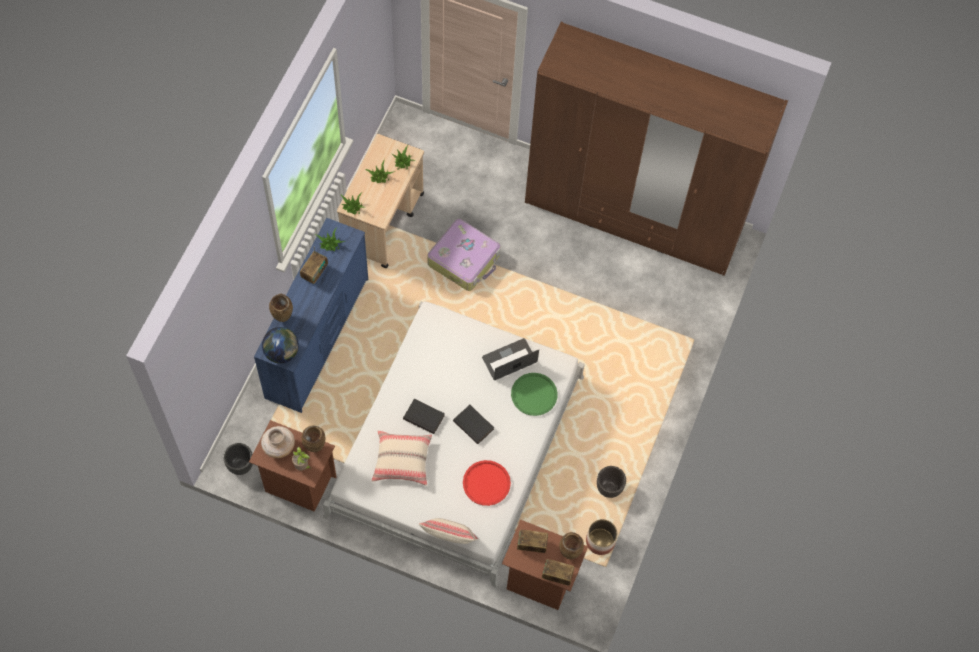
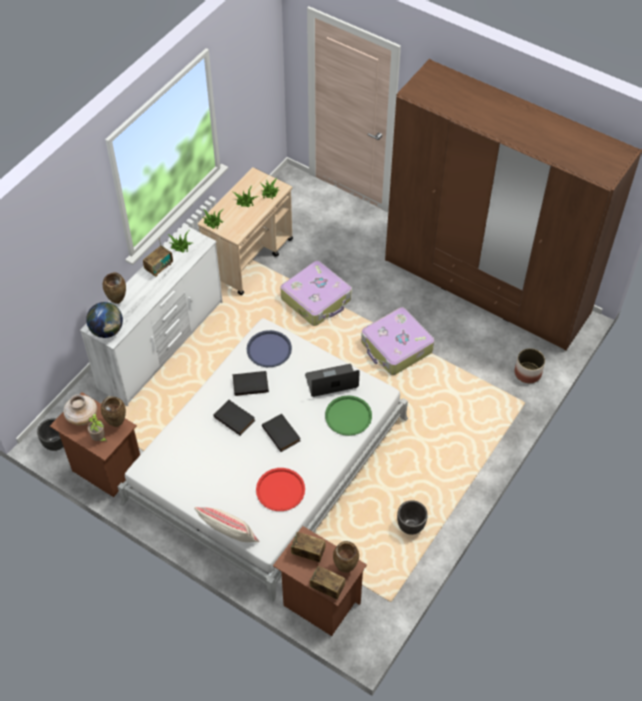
camera: 15 degrees right, 10 degrees down
blue dresser [254,218,368,413] -> white dresser [80,224,222,406]
beige pillow [372,431,432,486] -> none
planter [586,519,618,555] -> planter moved to [515,348,545,383]
none -> black book [232,371,269,396]
none -> blue tray [247,330,292,367]
none -> suitcase [361,307,434,375]

